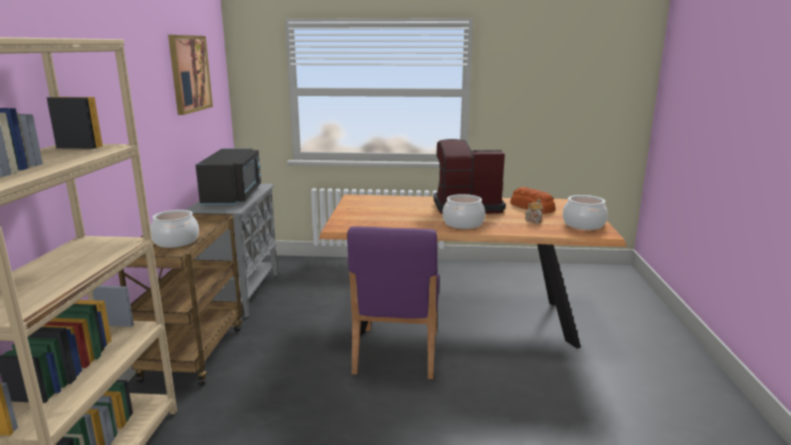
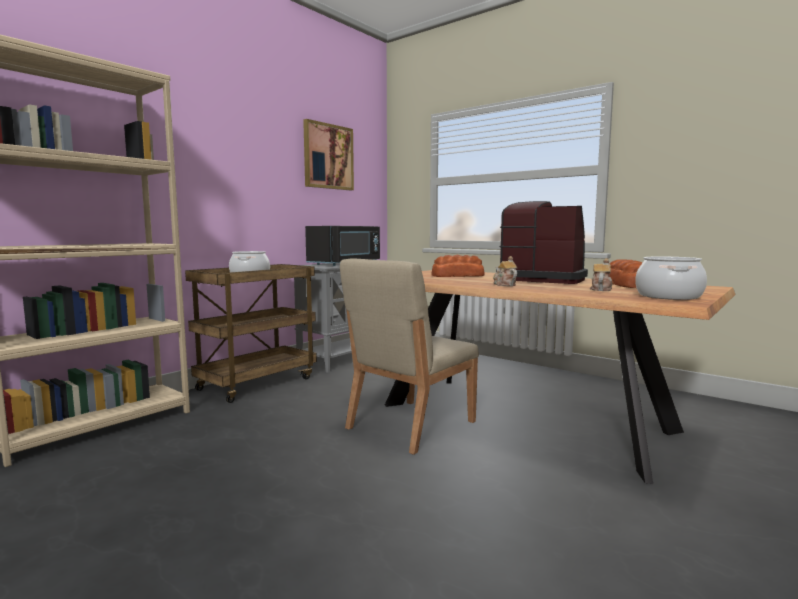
camera: 35 degrees right, 10 degrees down
purple chair [347,227,440,379] -> beige chair [340,259,479,455]
cooking pot [443,194,485,229] -> teapot [493,256,517,286]
none -> bread [432,255,485,277]

